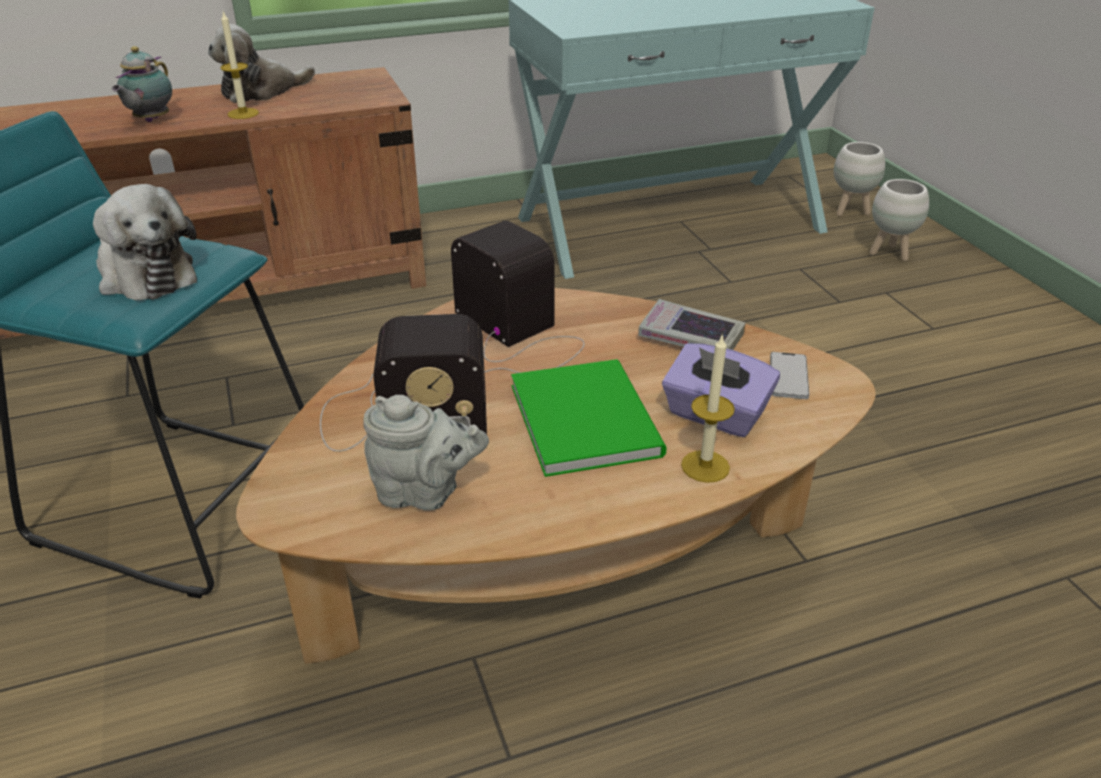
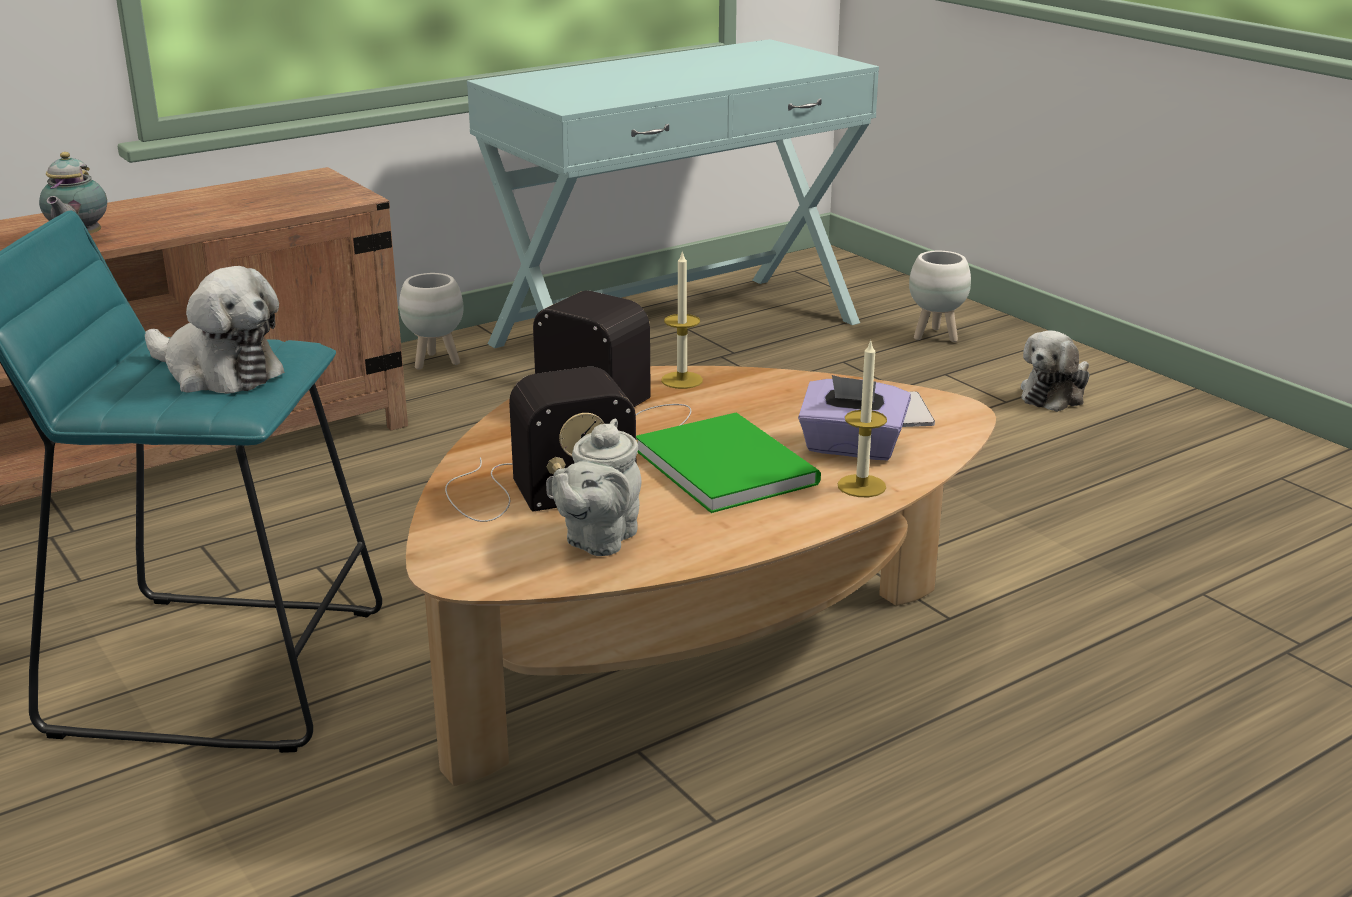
camera: 15 degrees left, 10 degrees down
plush toy [208,24,315,103] -> plush toy moved to [1021,330,1089,412]
candle [220,11,259,119] -> candle moved to [661,251,703,389]
grey teapot [363,395,489,510] -> grey teapot turned 120 degrees clockwise [552,419,642,556]
book [638,299,746,350] -> none
white planter [834,142,885,216] -> white planter moved to [399,273,464,370]

